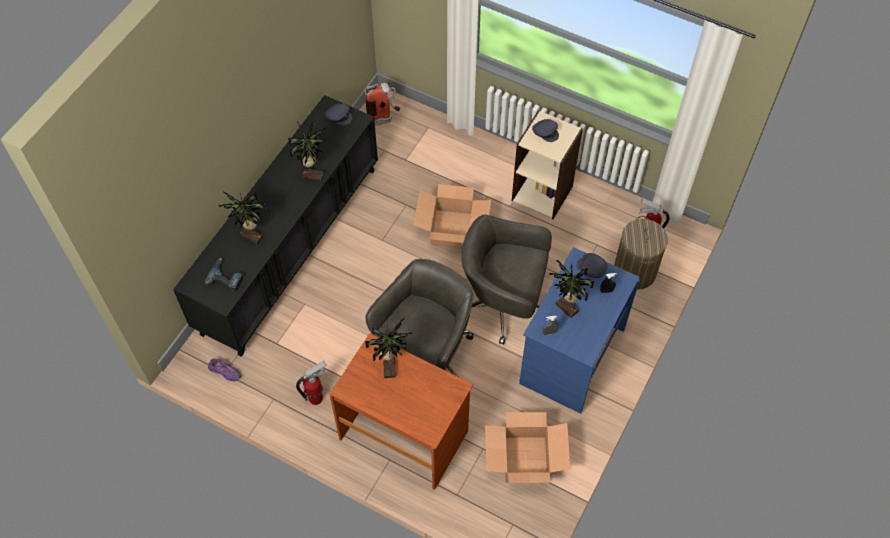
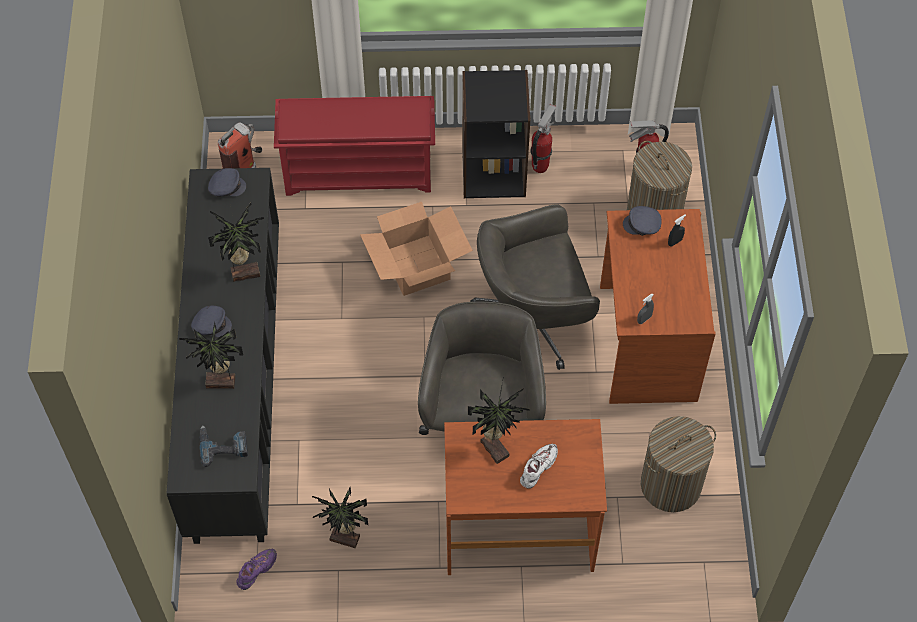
camera: 30 degrees left, 0 degrees up
purple shoe [208,358,241,381] -> purple shoe turned 45 degrees counterclockwise [236,549,277,590]
fire extinguisher [296,360,328,405] -> fire extinguisher moved to [530,104,556,173]
cardboard box [485,412,571,483] -> laundry basket [641,416,716,512]
beige bookcase [512,110,583,219] -> black bookcase [462,70,530,198]
blue desk [519,247,640,414] -> brown desk [600,209,716,404]
grey cap [532,119,559,142] -> grey cap moved to [191,306,232,337]
potted plant [549,259,595,318] -> potted plant moved to [312,487,368,548]
none -> red shoe rack [274,96,435,196]
none -> white shoe [520,444,558,489]

